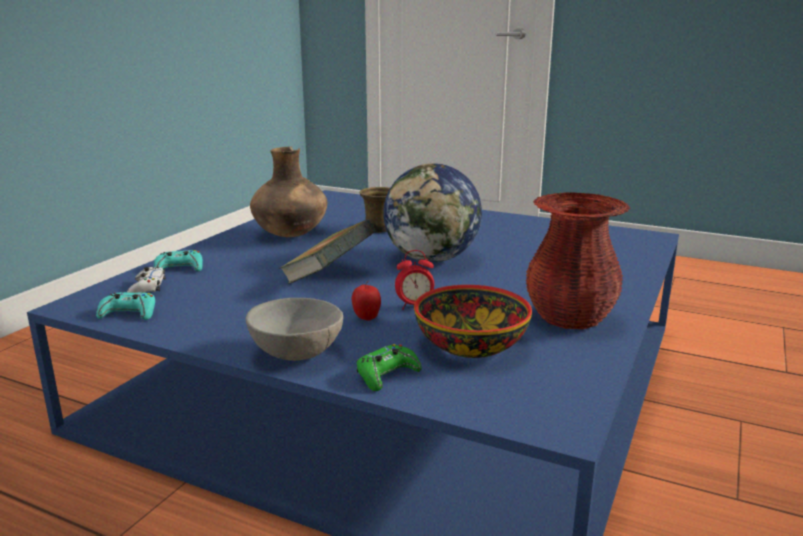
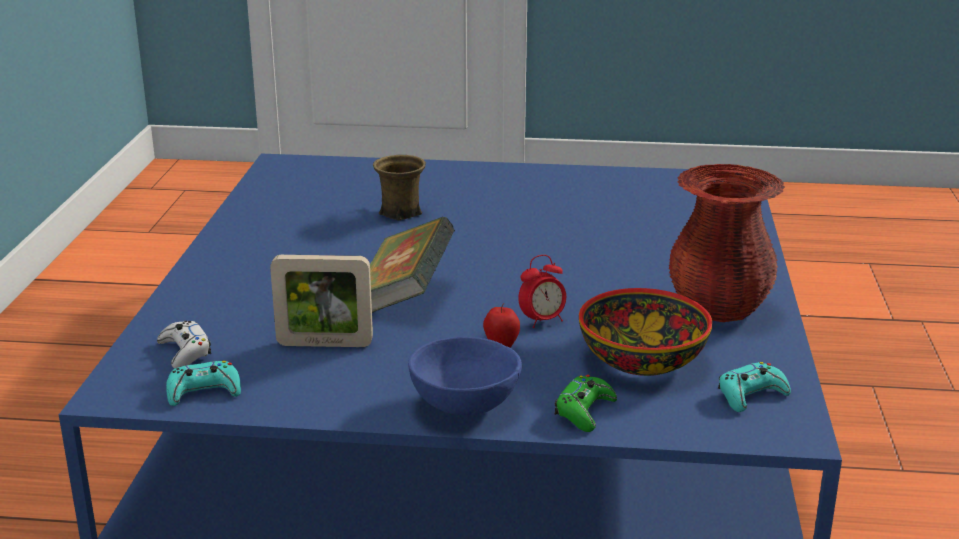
camera: 20 degrees left, 5 degrees up
turquoise game controller [154,250,203,271] -> turquoise game controller moved to [718,362,791,412]
grey bowl [246,298,343,361] -> blue bowl [408,337,522,415]
brown vase [250,147,327,237] -> none
globe [383,163,482,262] -> none
none -> picture frame [270,255,373,347]

